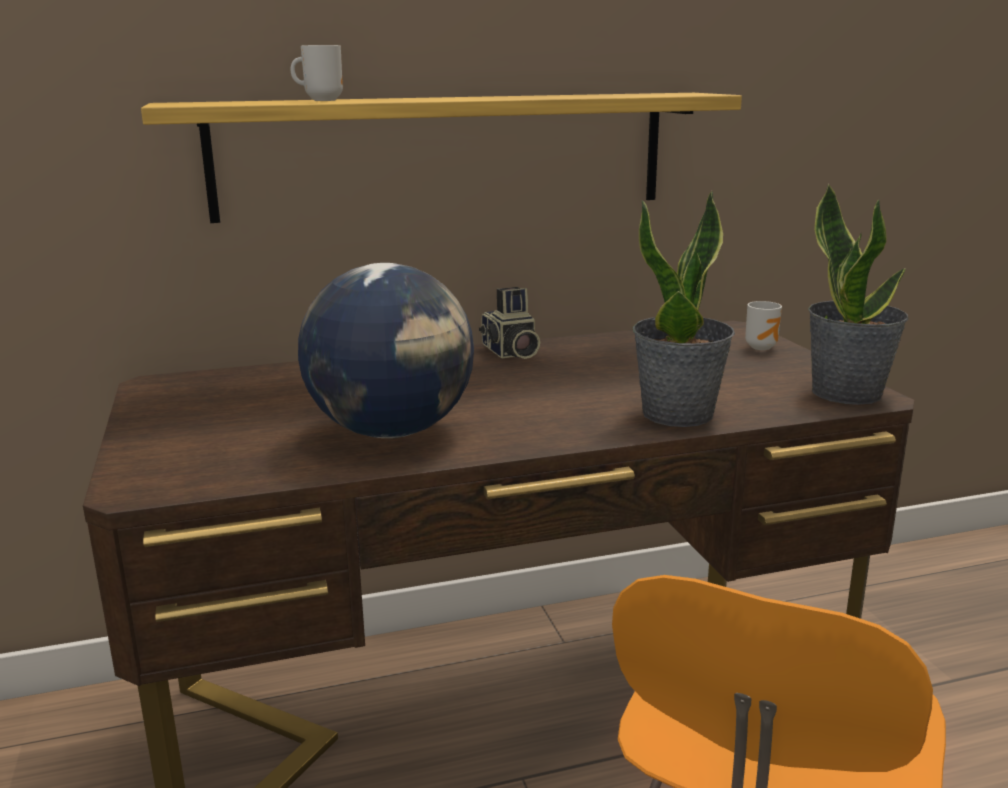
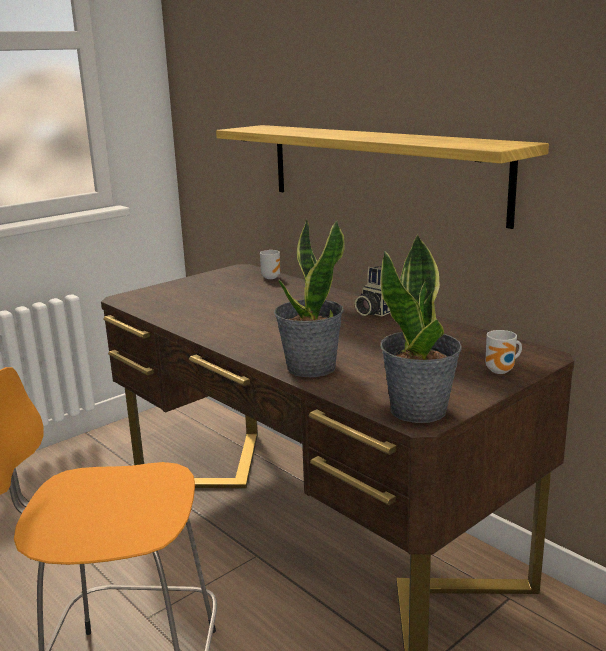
camera: 65 degrees right, 0 degrees up
mug [291,45,343,101] -> mug moved to [260,250,280,279]
globe [298,263,474,438] -> none

